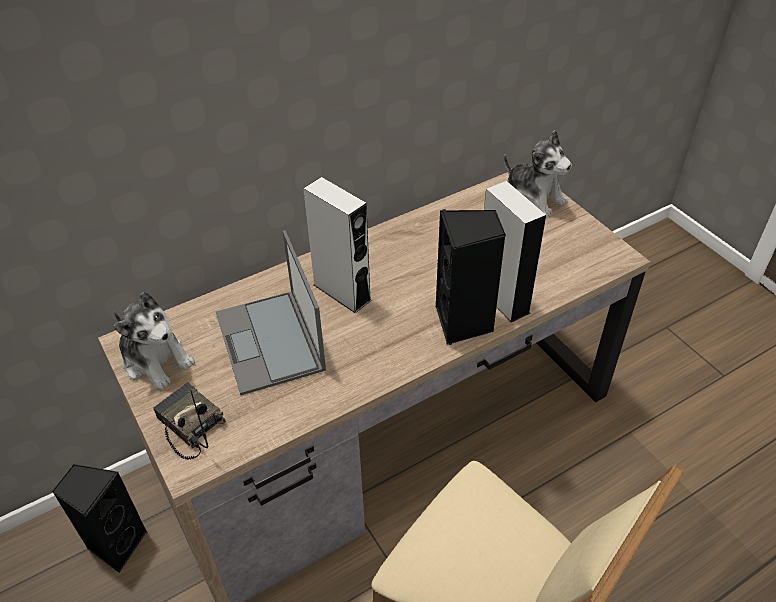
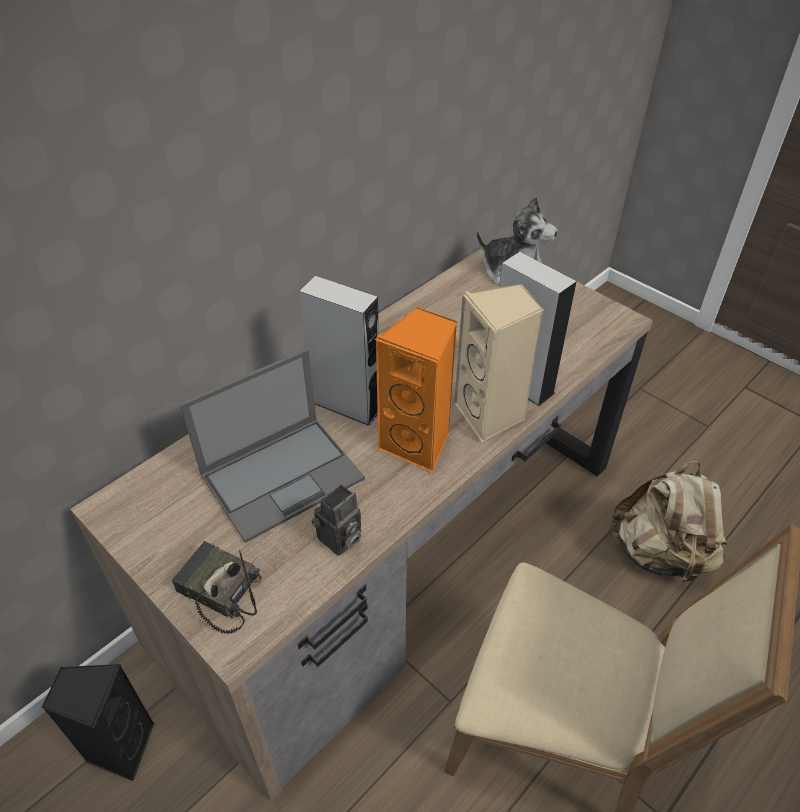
camera: 15 degrees left, 0 degrees up
plush toy [114,292,195,390] -> none
laptop [216,230,326,395] -> laptop turned 90 degrees counterclockwise [180,349,365,543]
black speaker [436,209,506,345] -> beige speaker [454,284,544,442]
none -> camera [311,484,361,556]
none -> orange speaker [374,307,457,473]
none -> beige backpack [609,460,727,587]

